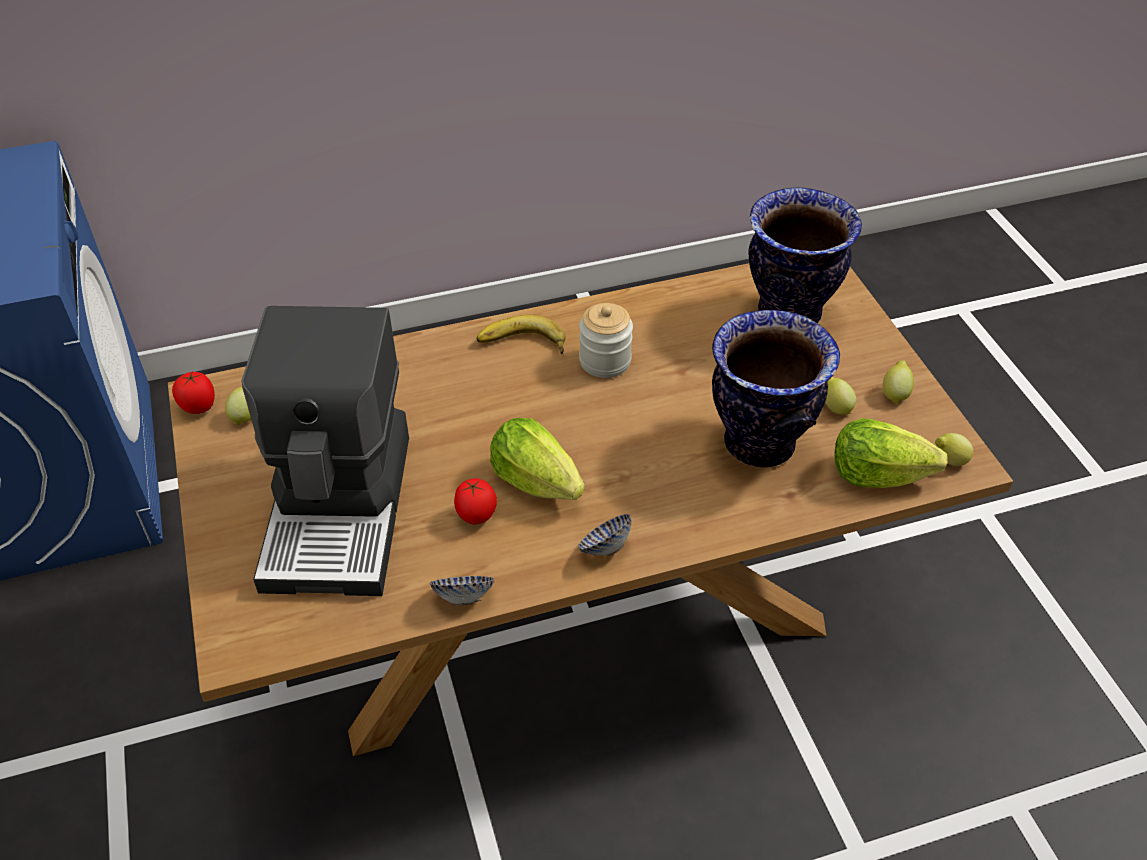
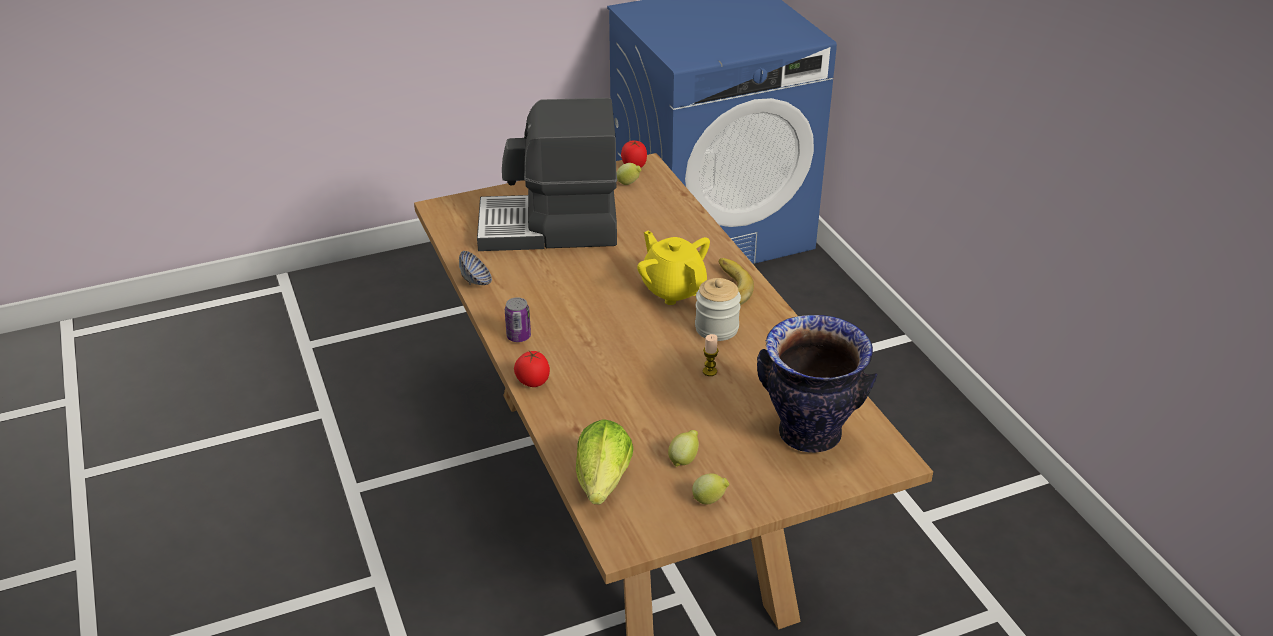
camera: 85 degrees right, 10 degrees down
tomato [454,478,497,525] -> tomato moved to [514,351,550,387]
lettuce [490,418,585,500] -> none
bowl [578,514,631,556] -> can [505,297,531,342]
vase [712,310,840,467] -> none
lemon [935,433,973,466] -> none
none -> yellow teapot [637,231,710,305]
none -> candle [703,334,718,376]

